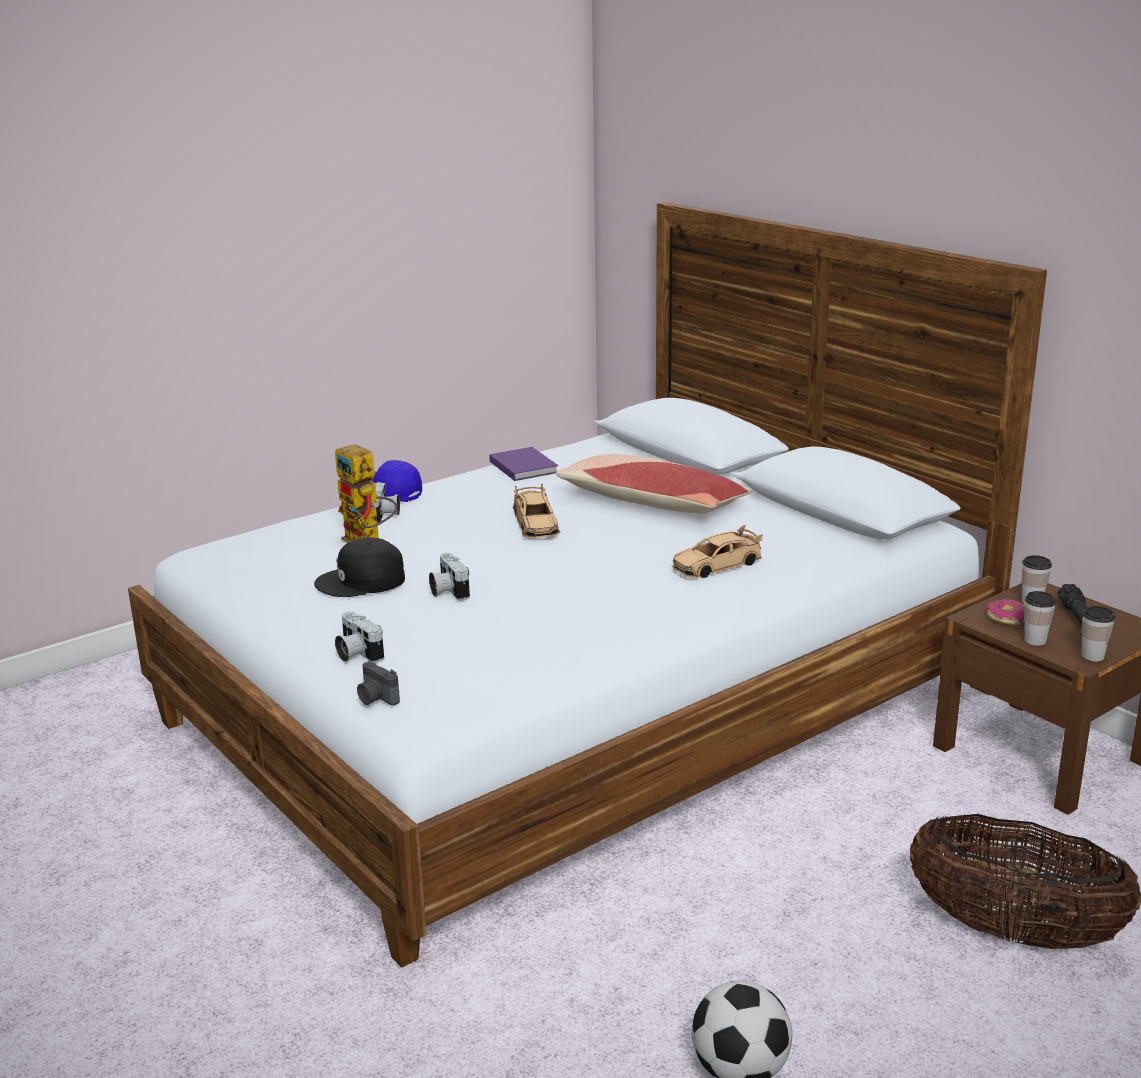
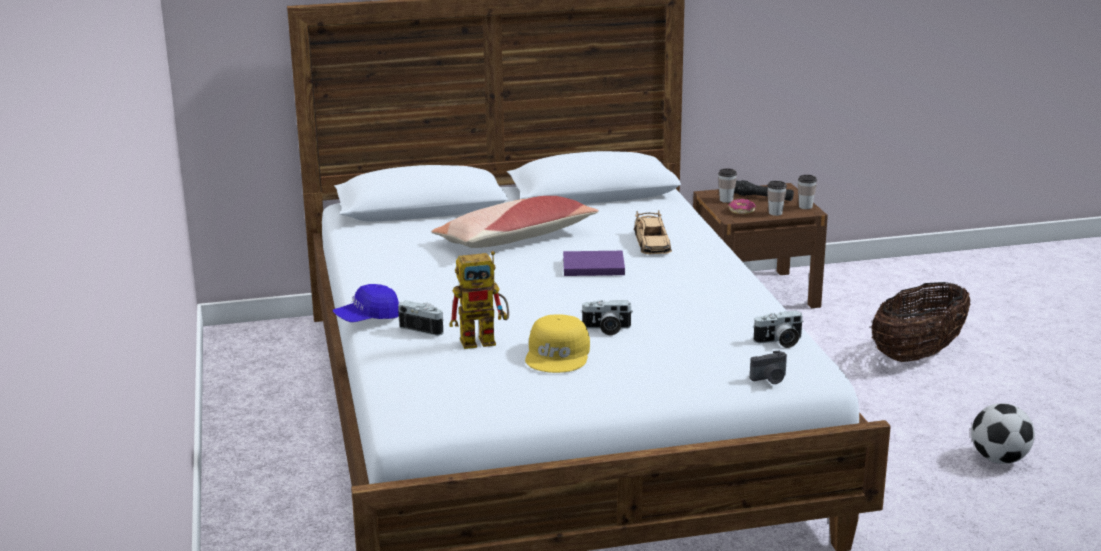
camera: 65 degrees left, 0 degrees up
black cap [314,537,405,597] -> yellow cap [525,314,590,373]
camera [335,611,384,663] -> camera moved to [753,310,803,348]
purple book [489,447,558,481] -> purple book moved to [563,251,625,276]
beige toy car [513,484,560,539] -> none

